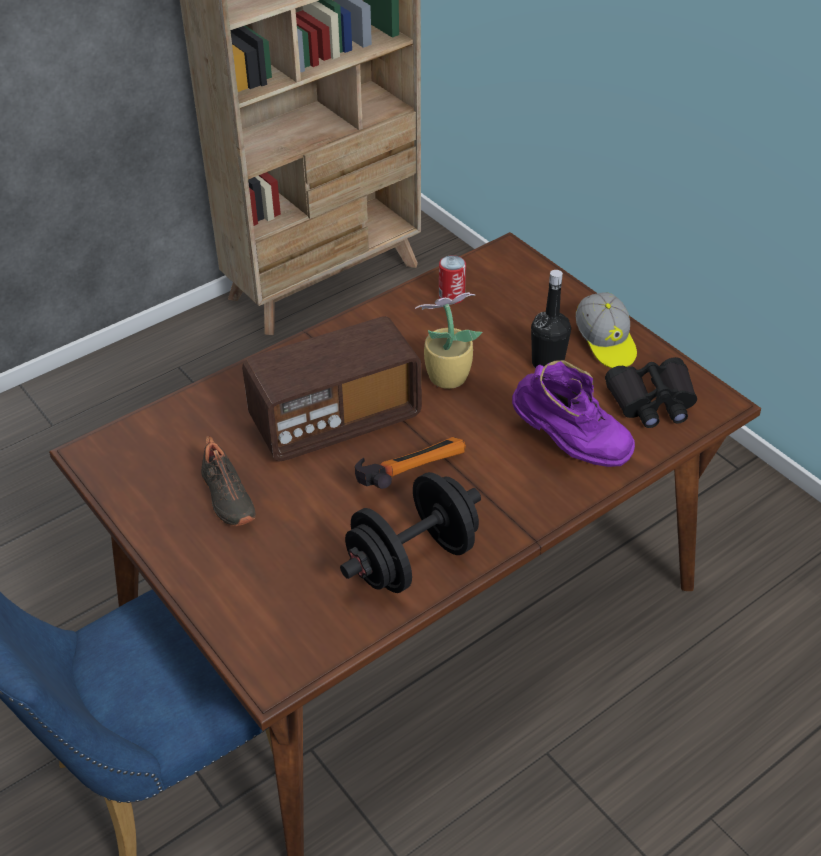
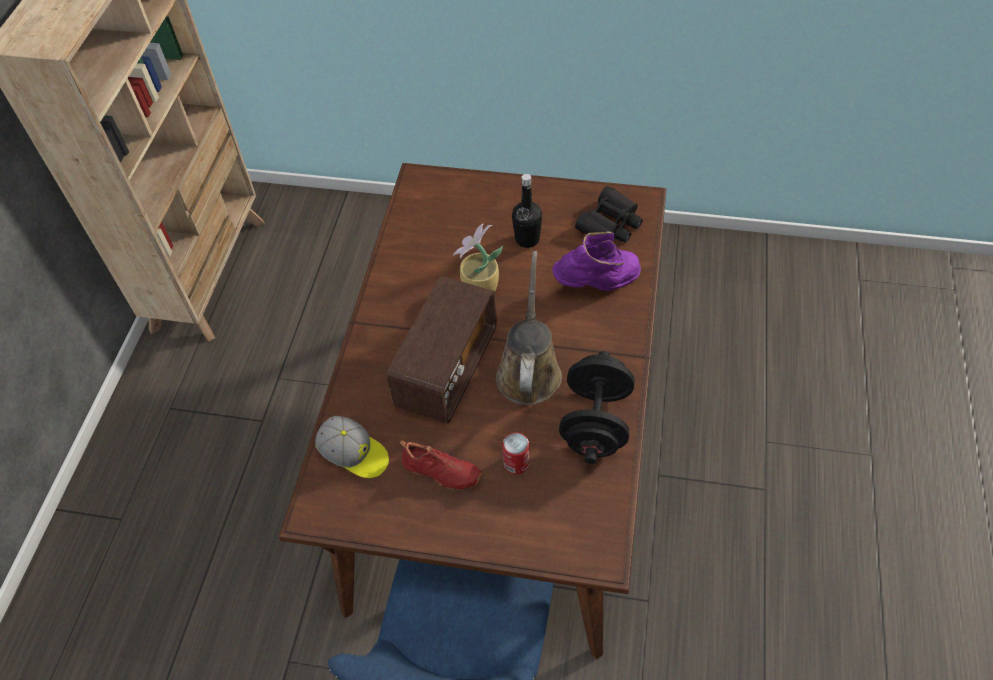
camera: 40 degrees left, 10 degrees up
black shoe [201,436,255,526] -> red shoe [400,440,482,490]
hammer [355,437,466,489] -> brown watering can [496,251,562,405]
can [439,255,466,304] -> can moved to [503,433,529,474]
cap [576,292,637,368] -> cap moved to [315,416,389,478]

